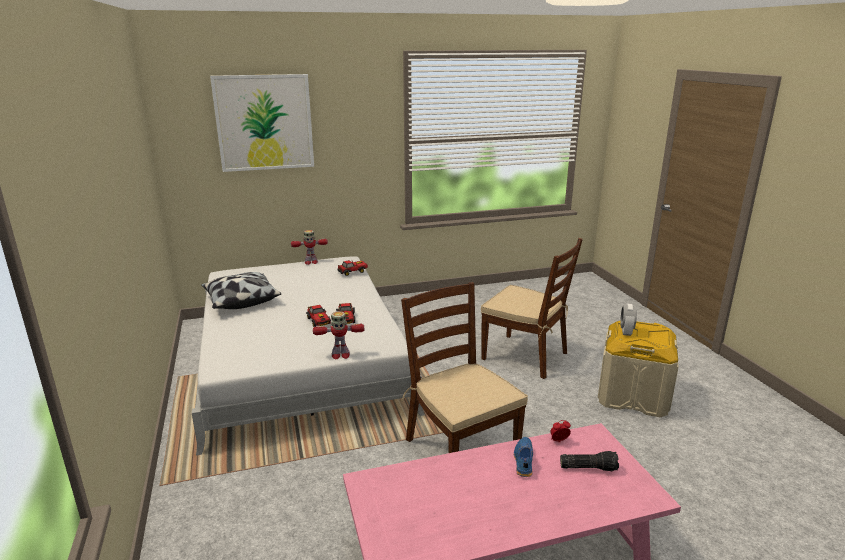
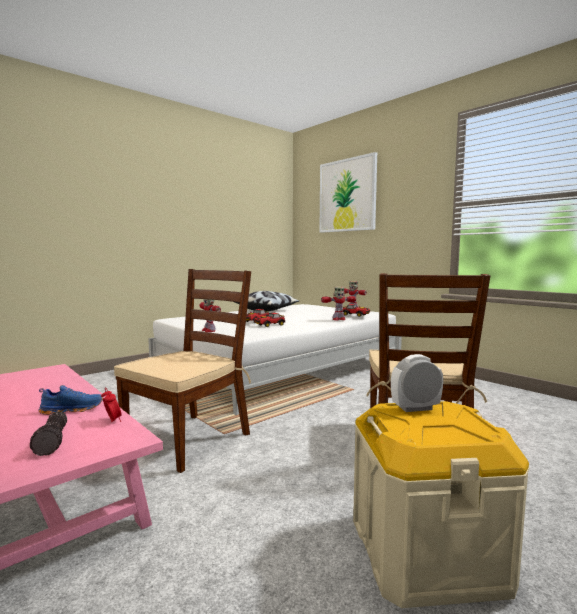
camera: 65 degrees right, 15 degrees down
none -> toy robot [321,287,356,321]

